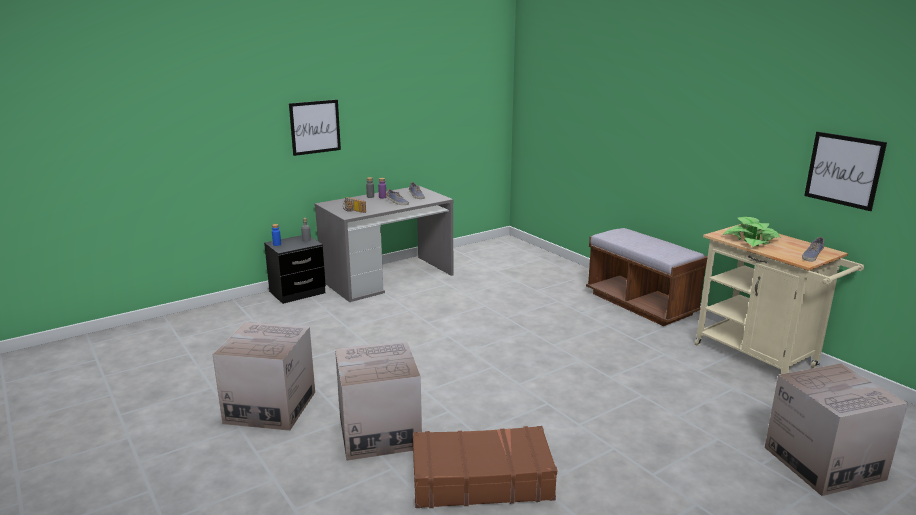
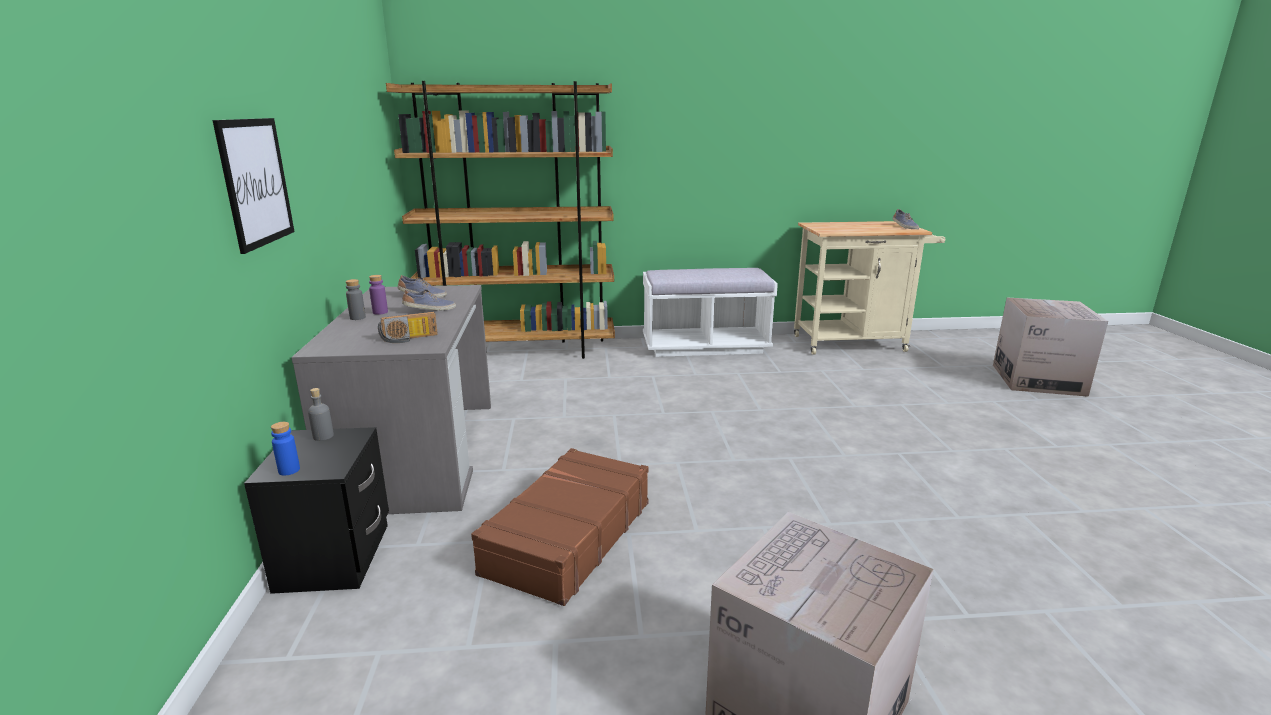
camera: 60 degrees left, 0 degrees up
cardboard box [335,341,422,461] -> none
brown suitcase [413,426,557,508] -> brown suitcase moved to [471,448,649,606]
brown bench [586,228,708,326] -> white bench [643,268,778,357]
potted plant [722,217,782,247] -> none
picture [804,132,887,211] -> none
none -> brown bookcase [386,81,615,359]

